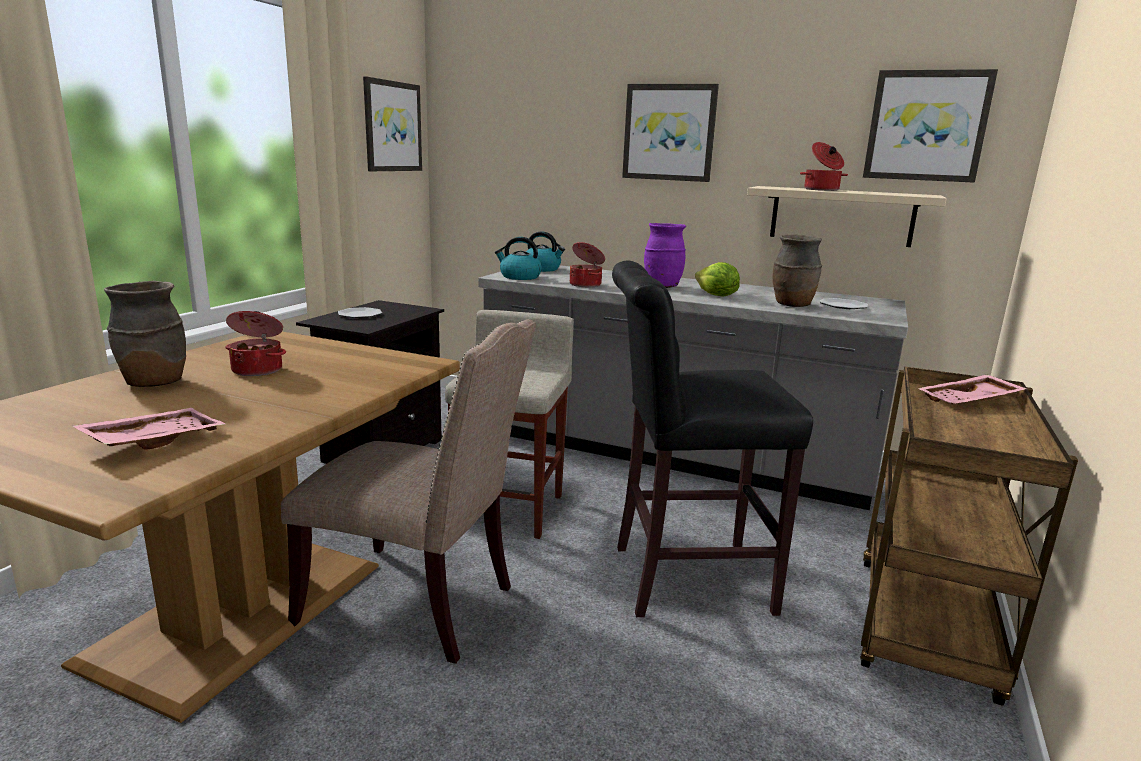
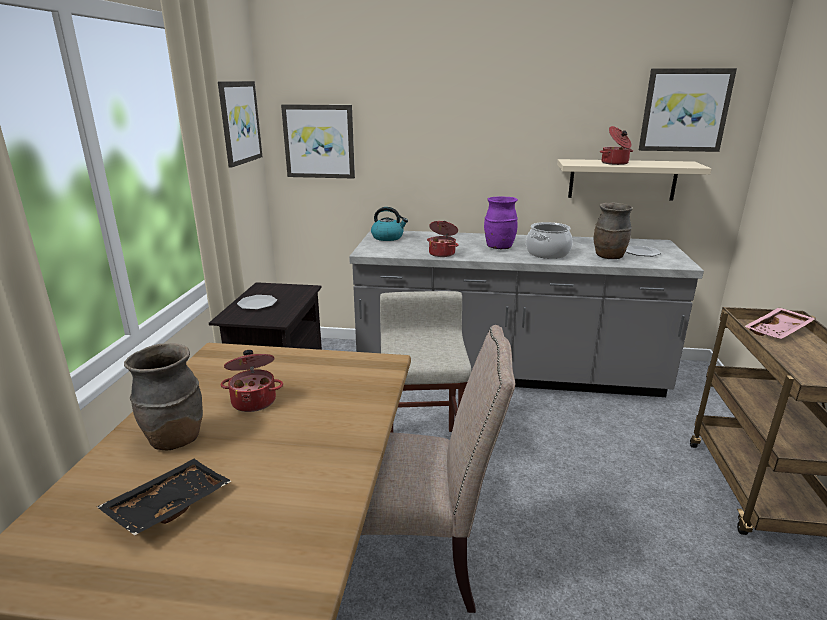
camera: 15 degrees left, 5 degrees up
pink tray [73,408,226,450] -> none
kettle [495,237,542,280] -> none
black stool [612,260,813,617] -> none
picture [622,84,719,182] -> picture moved to [281,104,355,179]
lettuce [695,262,740,296] -> cooking pot [526,222,572,259]
none -> black tray [97,459,231,536]

